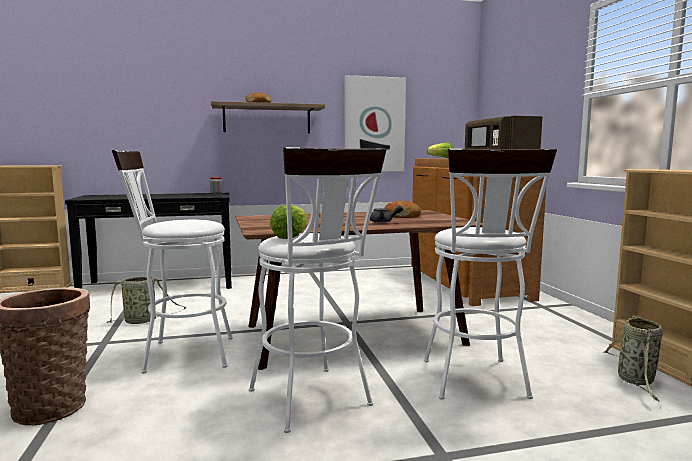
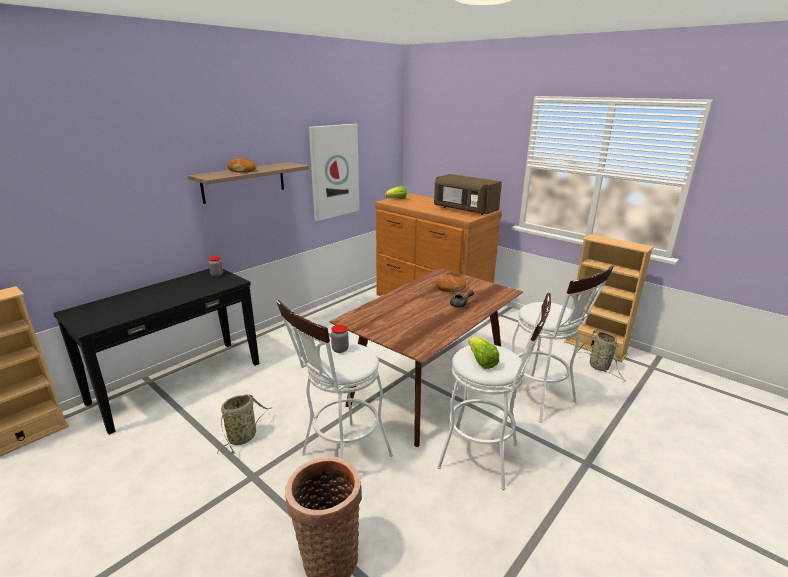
camera: 35 degrees left, 15 degrees up
none -> jar [331,325,349,353]

